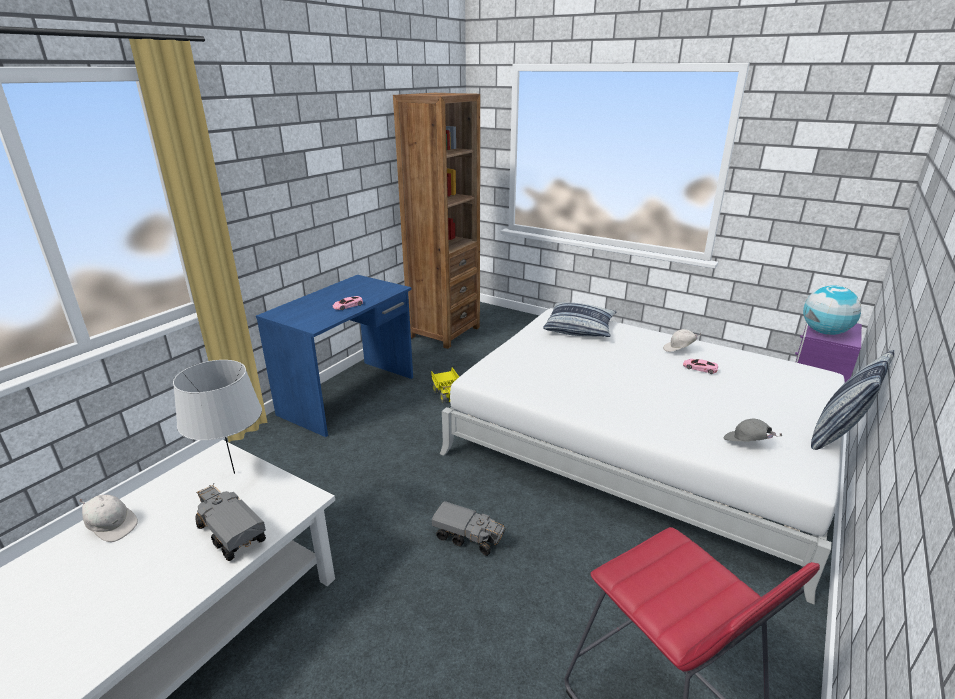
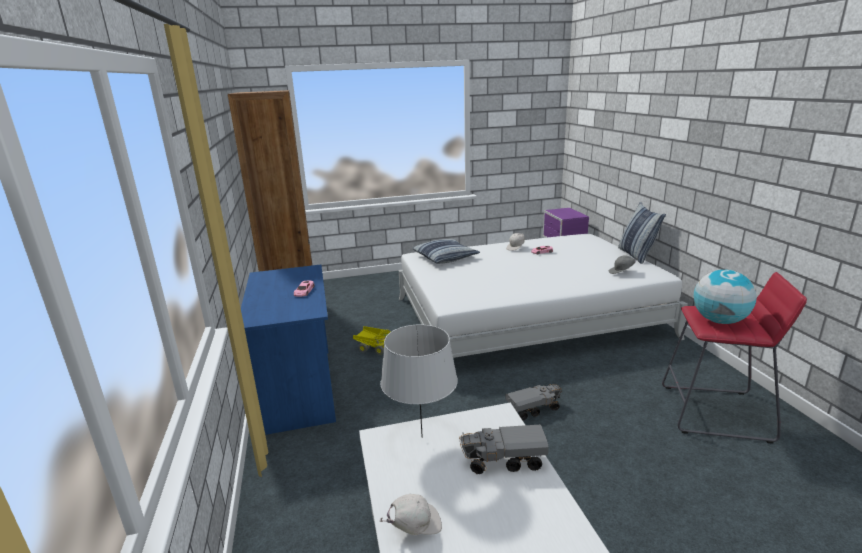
camera: 45 degrees left, 5 degrees down
globe [803,285,861,335] -> globe moved to [694,270,757,324]

